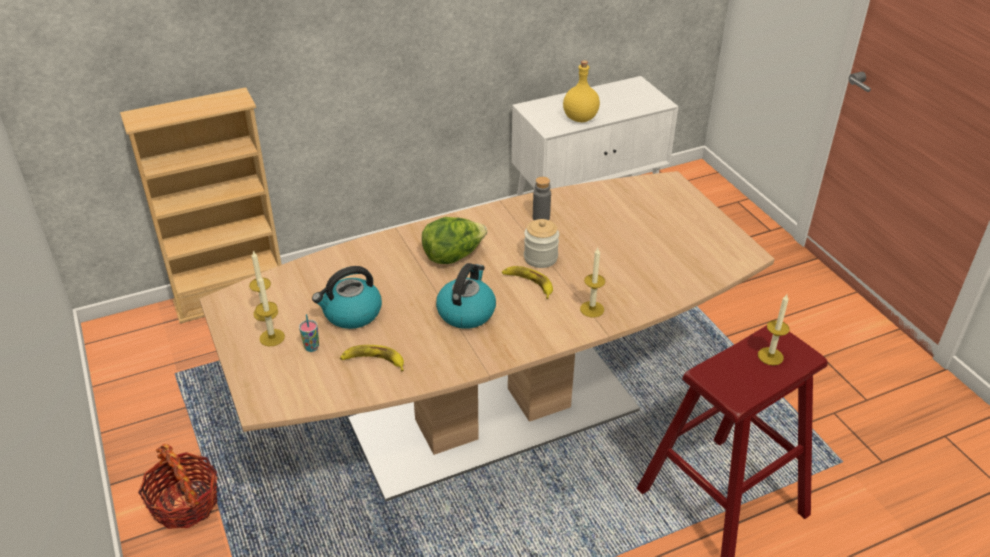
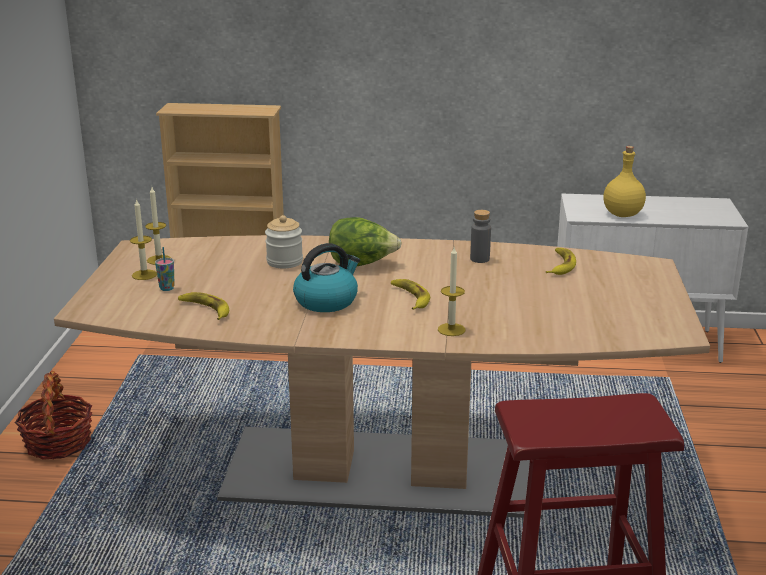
camera: 30 degrees right, 15 degrees down
kettle [312,266,382,329] -> none
jar [524,219,559,268] -> jar moved to [265,215,303,269]
candle [758,294,790,366] -> none
none -> banana [546,248,576,275]

